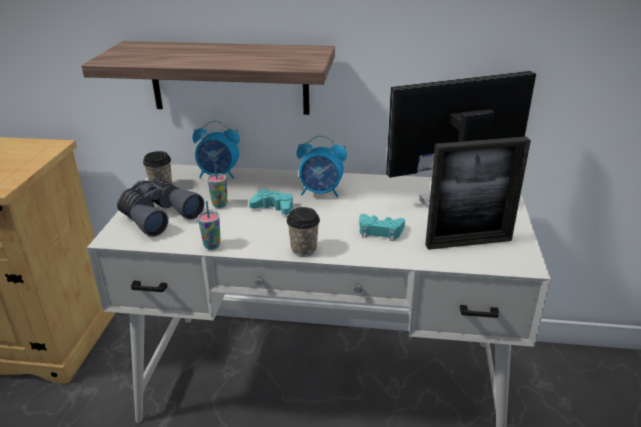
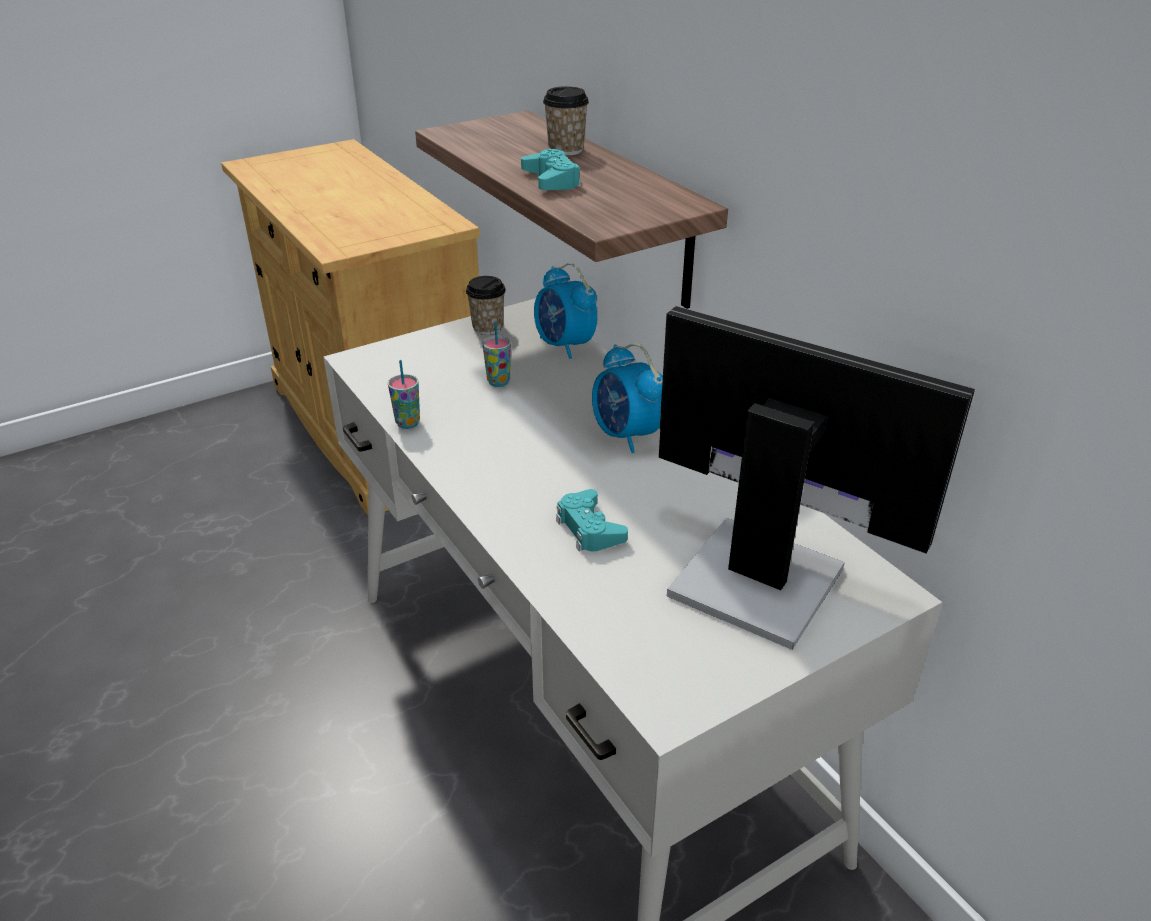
camera: 50 degrees right, 5 degrees up
grey binoculars [117,178,205,237] -> none
turquoise game controller [249,189,293,215] -> turquoise game controller moved to [521,149,581,190]
cup [286,207,320,256] -> cup moved to [543,86,589,156]
picture frame [425,137,531,250] -> none

